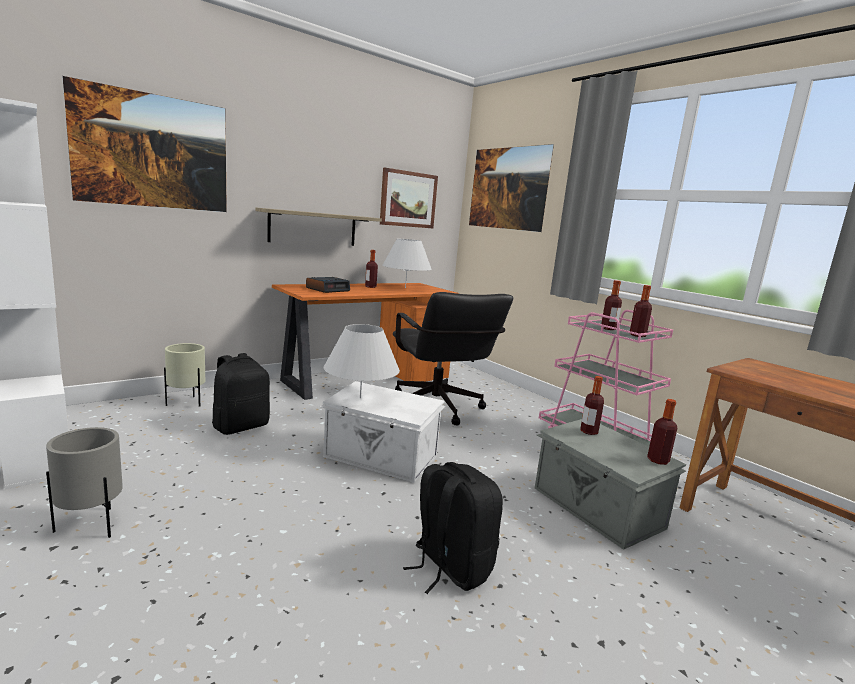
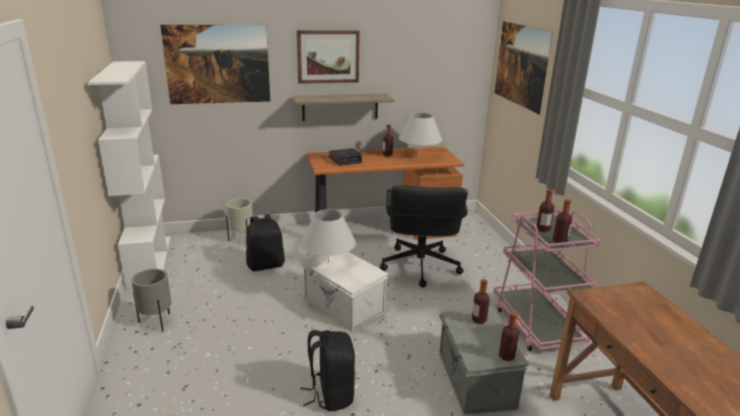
camera: 25 degrees right, 10 degrees up
picture [380,168,438,228] -> picture moved to [297,30,360,84]

